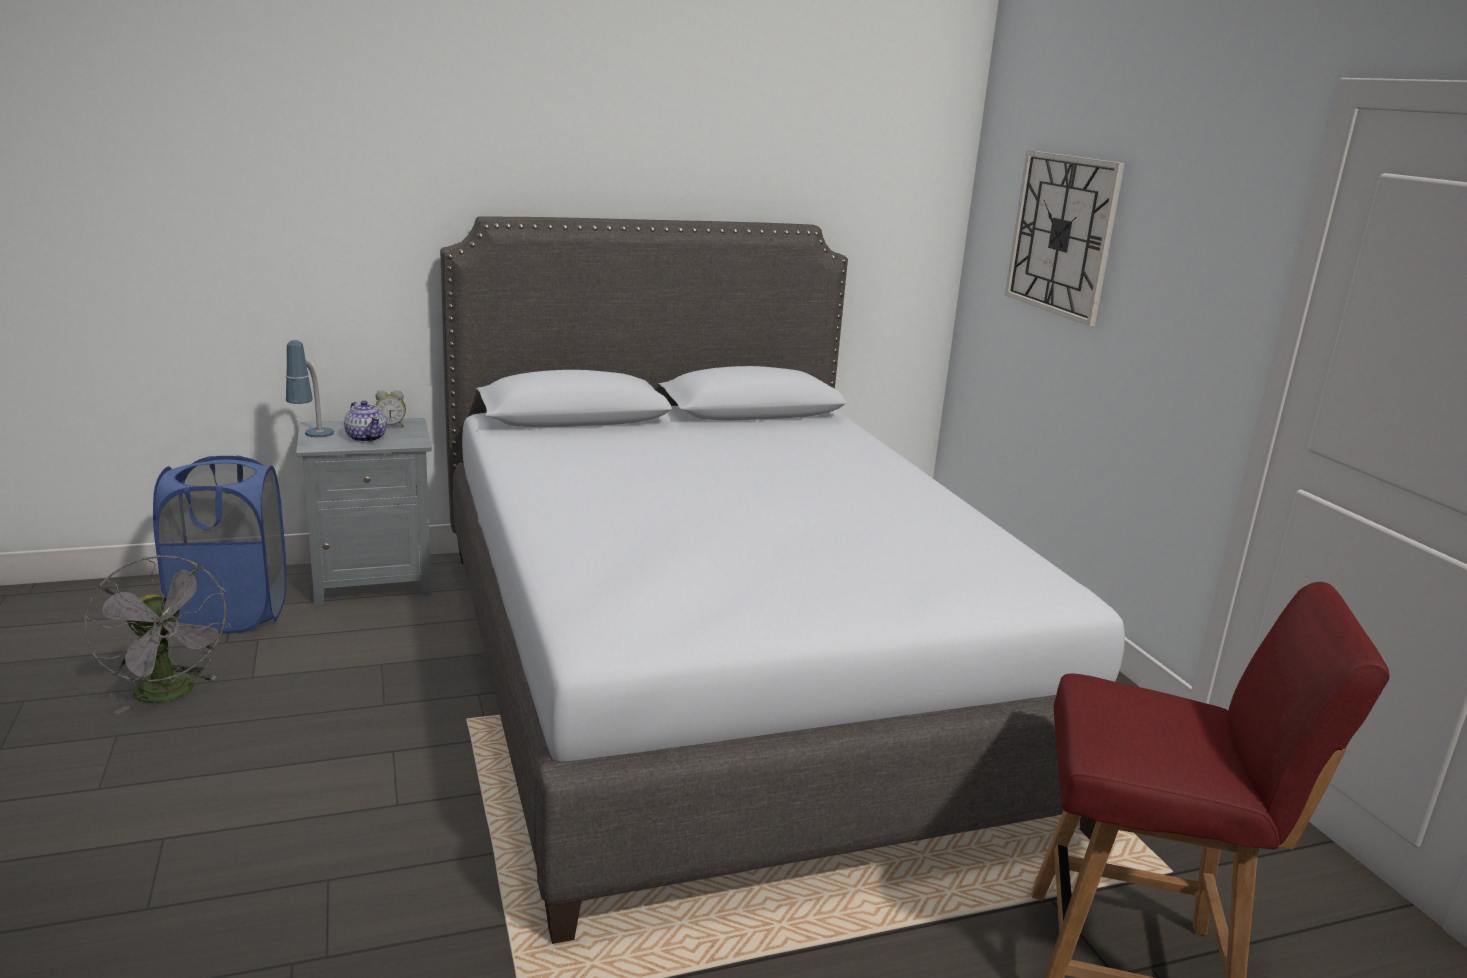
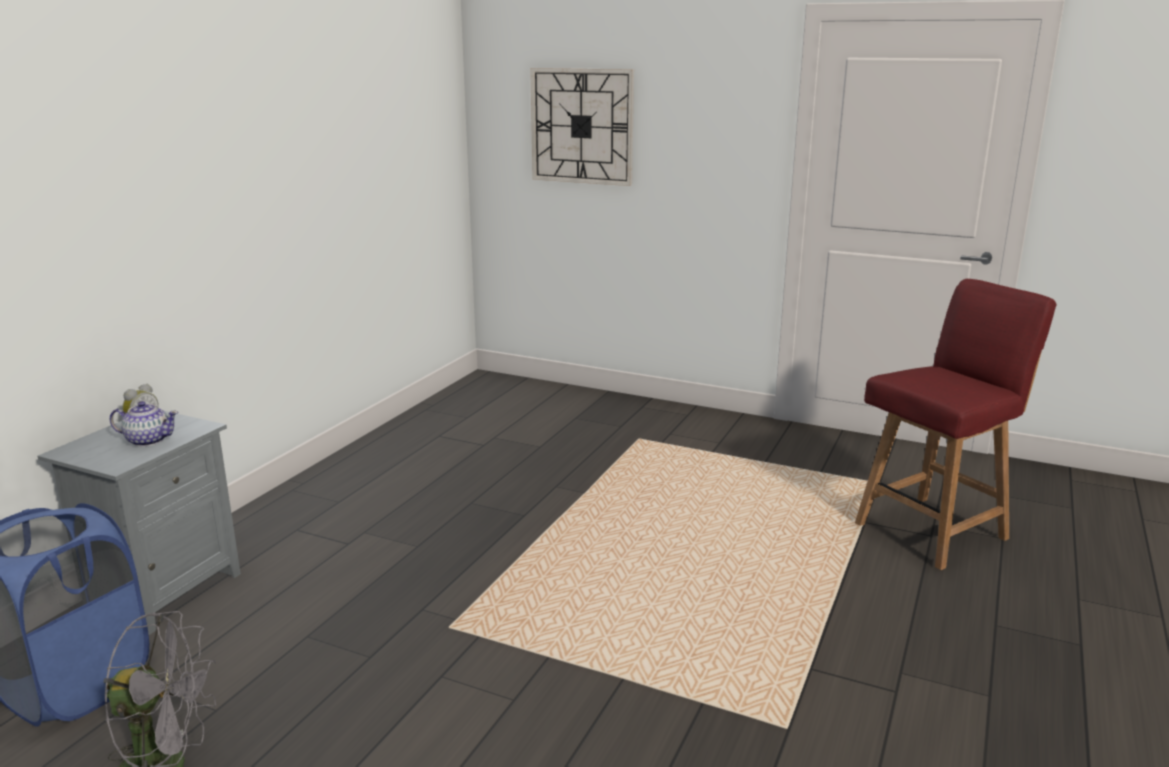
camera: 45 degrees left, 0 degrees up
table lamp [286,340,334,437] -> none
grey bed [440,216,1125,944] -> none

